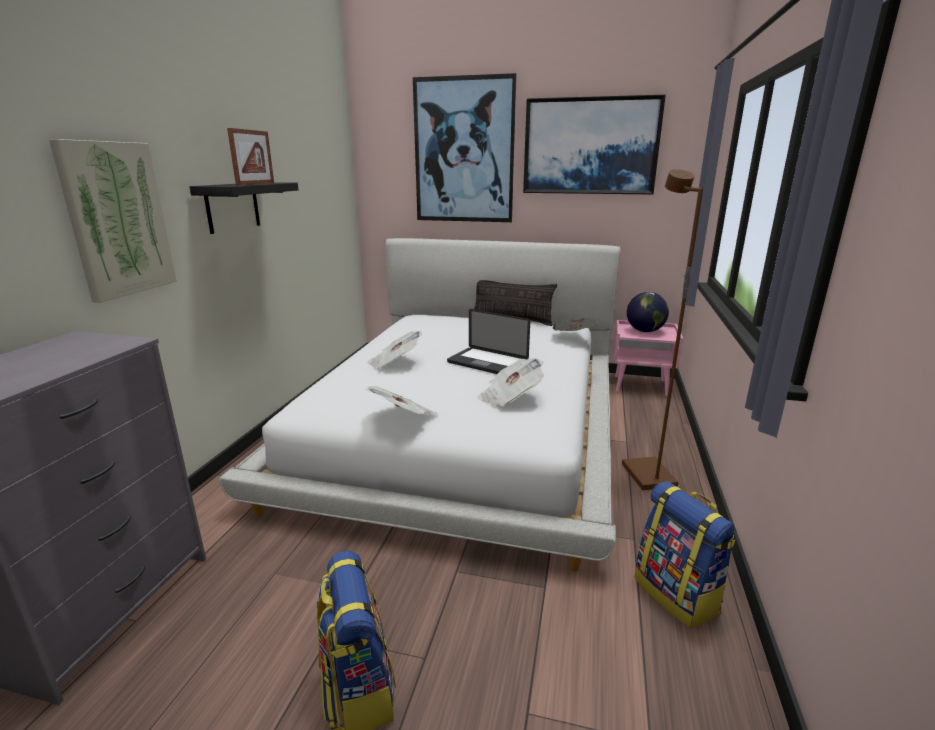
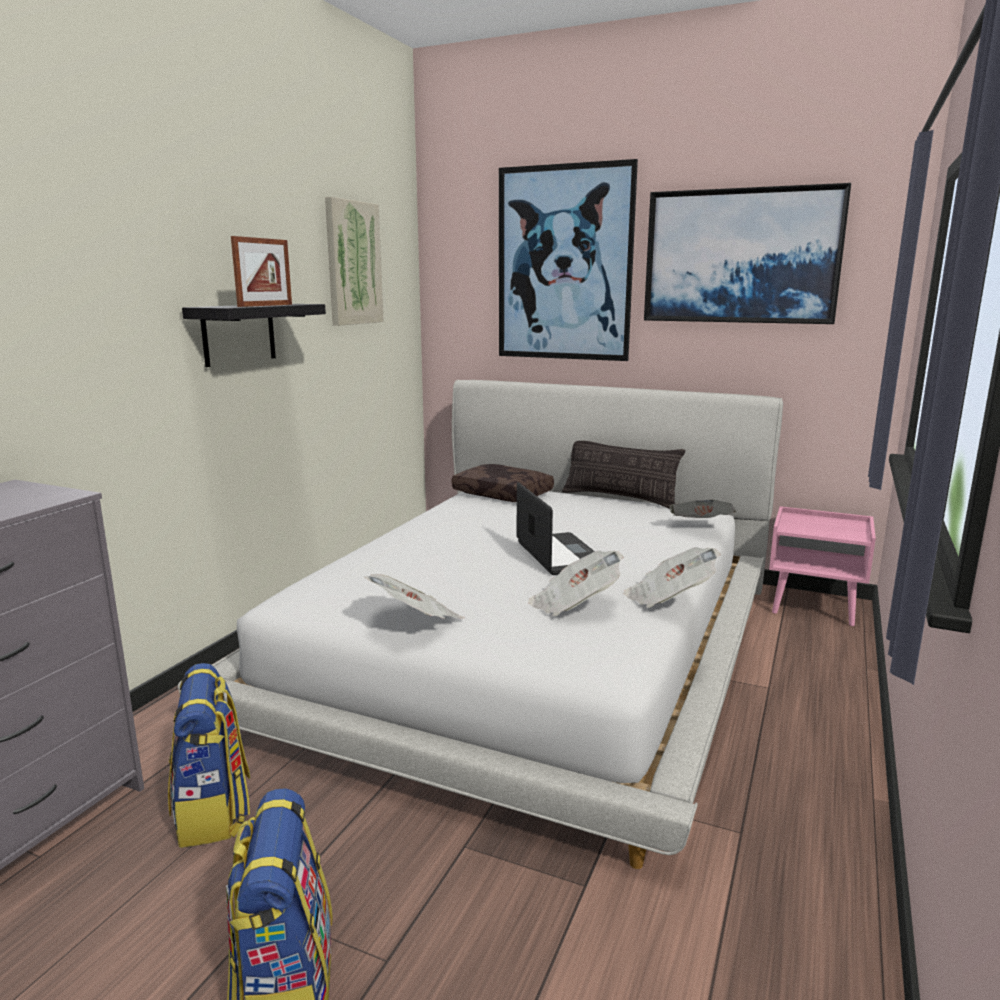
camera: 10 degrees right, 5 degrees down
picture [49,139,177,303] -> picture moved to [325,197,384,326]
newspaper [367,331,422,369] -> newspaper moved to [624,547,721,608]
laptop [447,309,530,374] -> laptop turned 150 degrees counterclockwise [517,482,595,575]
brown floor lamp [622,169,703,490] -> none
globe [627,292,669,332] -> none
backpack [634,481,736,629] -> backpack moved to [168,663,250,848]
none -> brown pillow [452,464,554,502]

